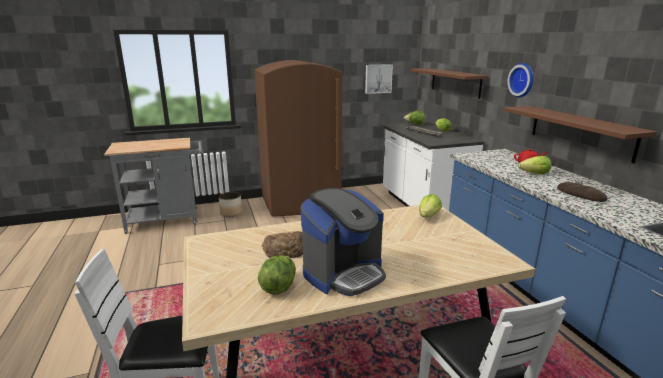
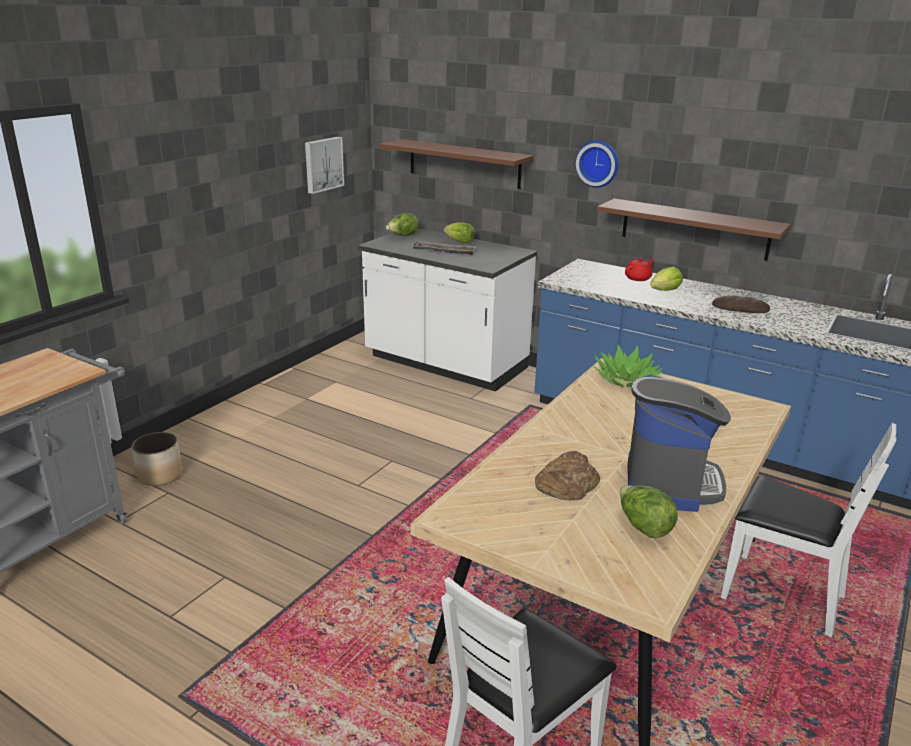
camera: 40 degrees left, 5 degrees up
brown fridge [254,60,342,217] -> none
lettuce [419,194,442,217] -> potted plant [593,345,663,387]

